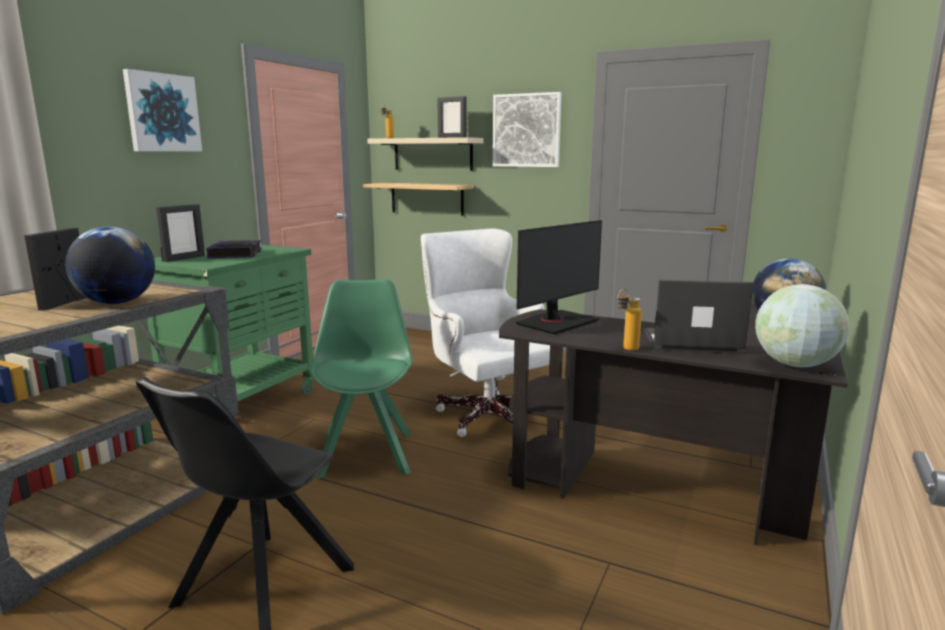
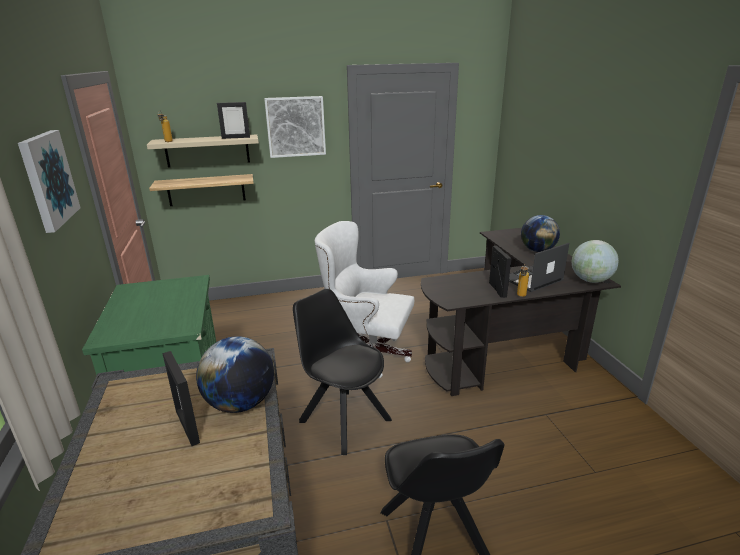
camera: 40 degrees left, 10 degrees up
picture frame [156,204,205,262] -> picture frame moved to [489,246,512,298]
book [206,240,262,258] -> none
green chair [310,279,412,479] -> black chair [293,289,392,455]
monitor [516,220,602,334] -> none

